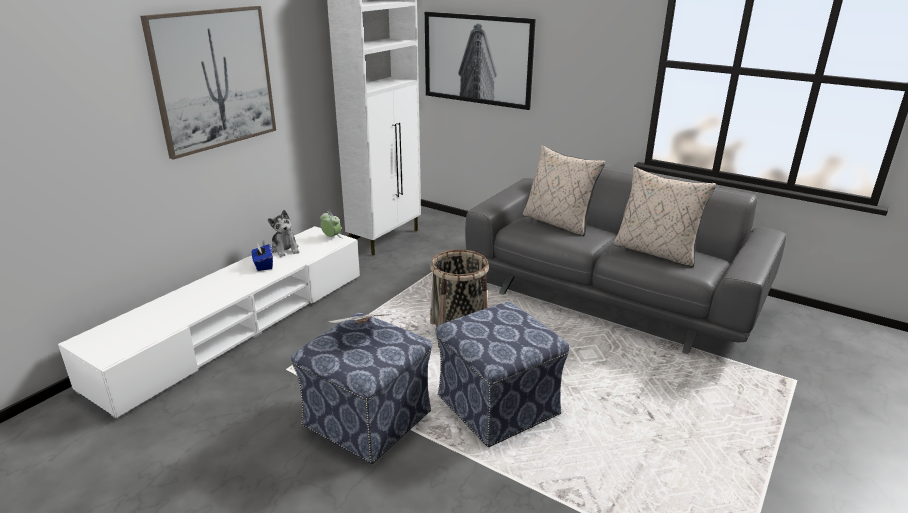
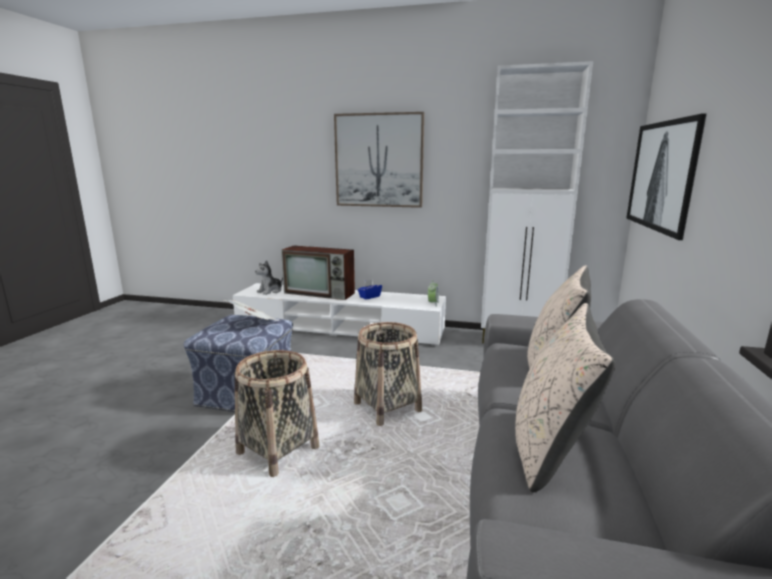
camera: 70 degrees right, 10 degrees down
plush toy [268,210,299,257] -> plush toy moved to [255,260,283,295]
ottoman [435,302,570,447] -> basket [235,350,320,477]
none -> television [281,246,355,300]

